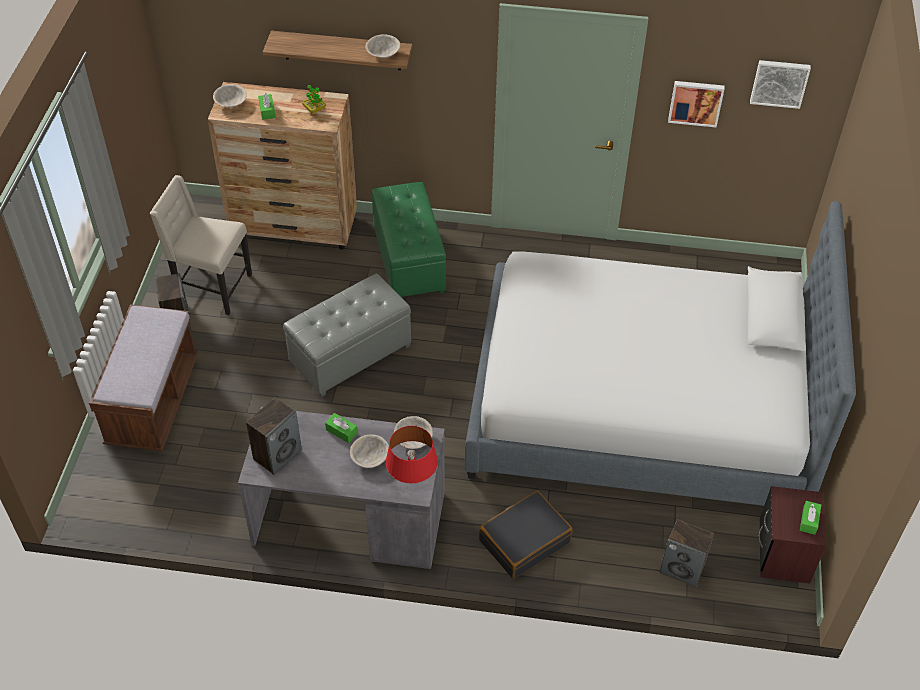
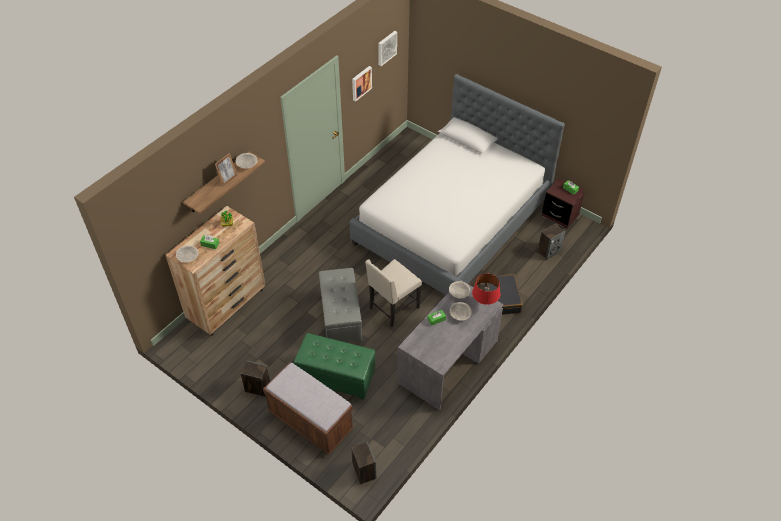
camera: 60 degrees left, 0 degrees up
beige chair [150,175,252,315] -> beige chair moved to [365,259,422,327]
speaker [246,397,302,475] -> speaker moved to [351,442,376,484]
green ottoman [371,182,446,297] -> green ottoman moved to [294,333,375,400]
none -> picture frame [215,153,237,186]

